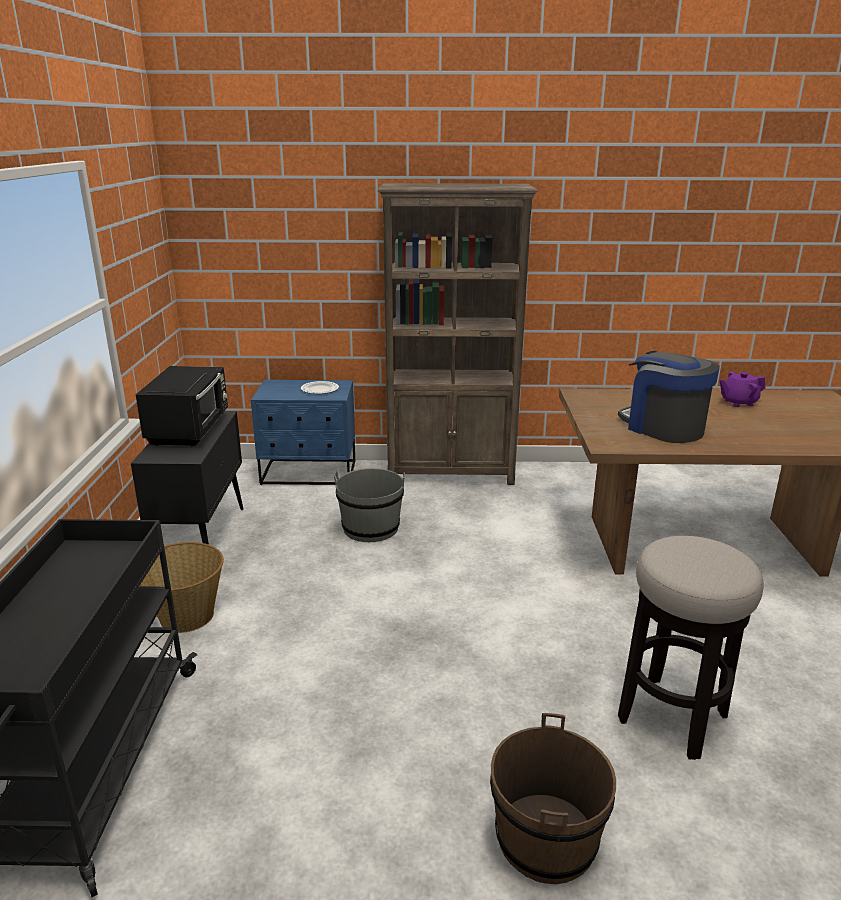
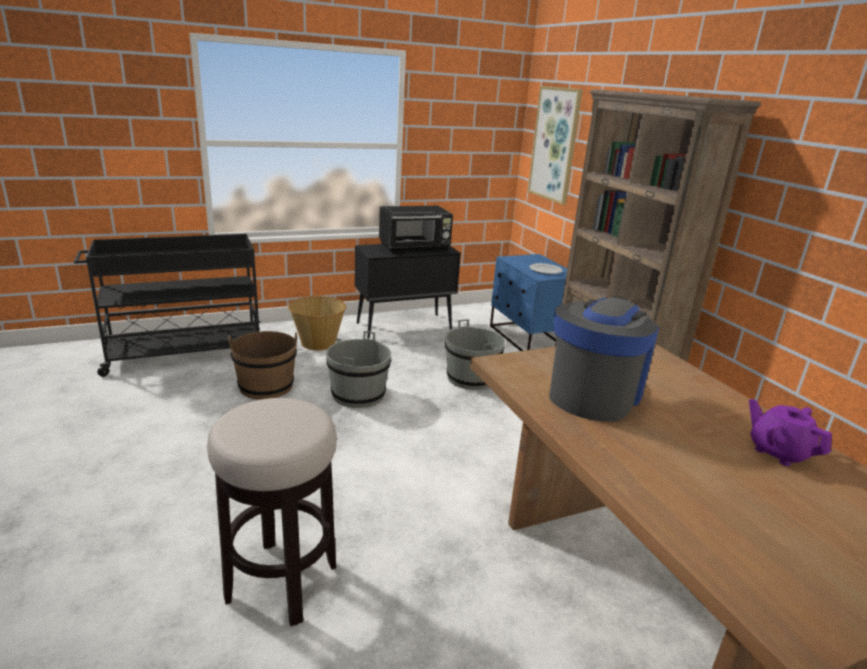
camera: 65 degrees right, 0 degrees up
brown bucket [490,713,616,884] -> brown bucket moved to [228,331,297,400]
none -> grey bucket [326,331,391,408]
none -> picture [528,86,583,205]

